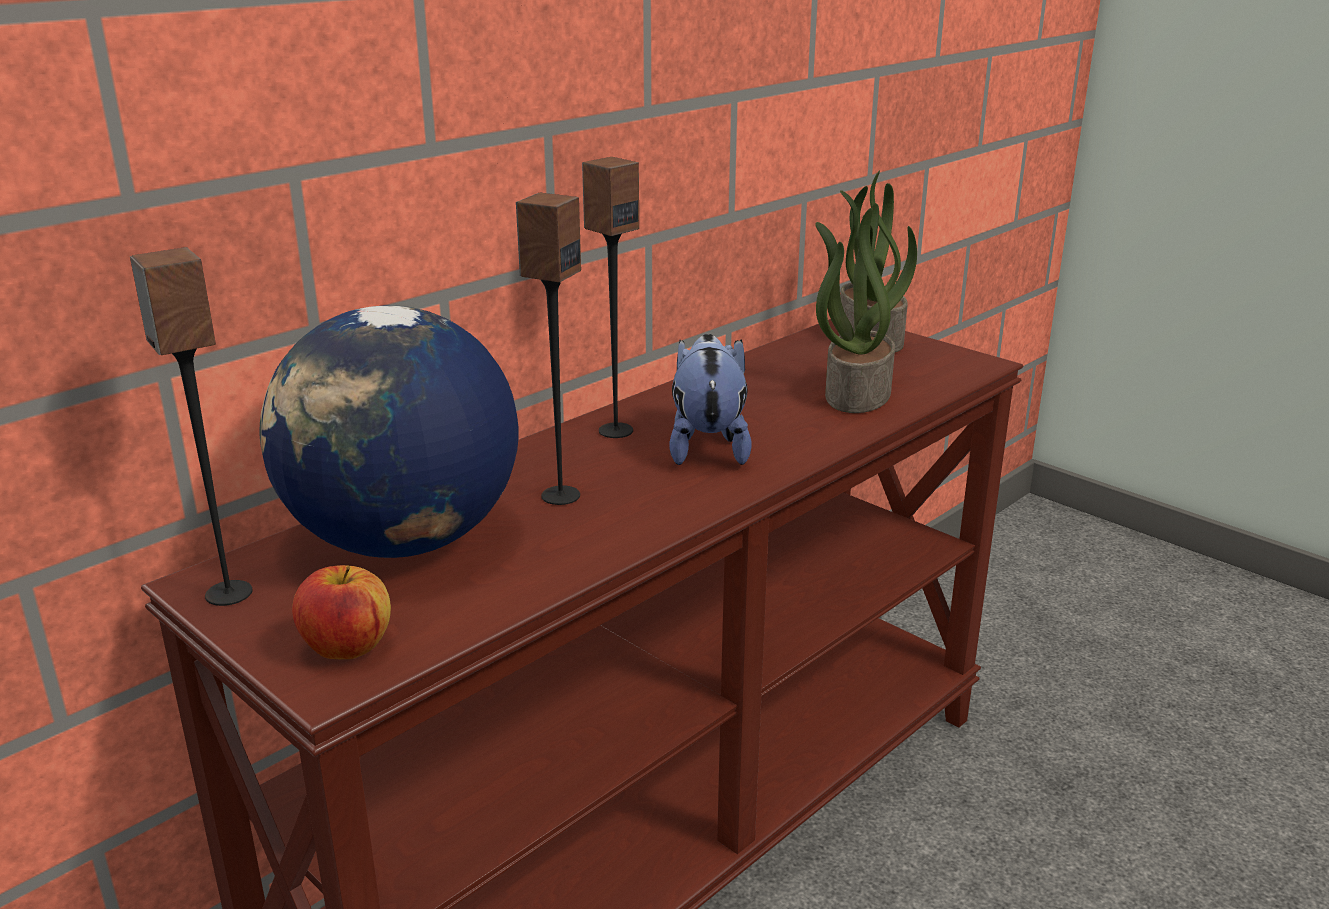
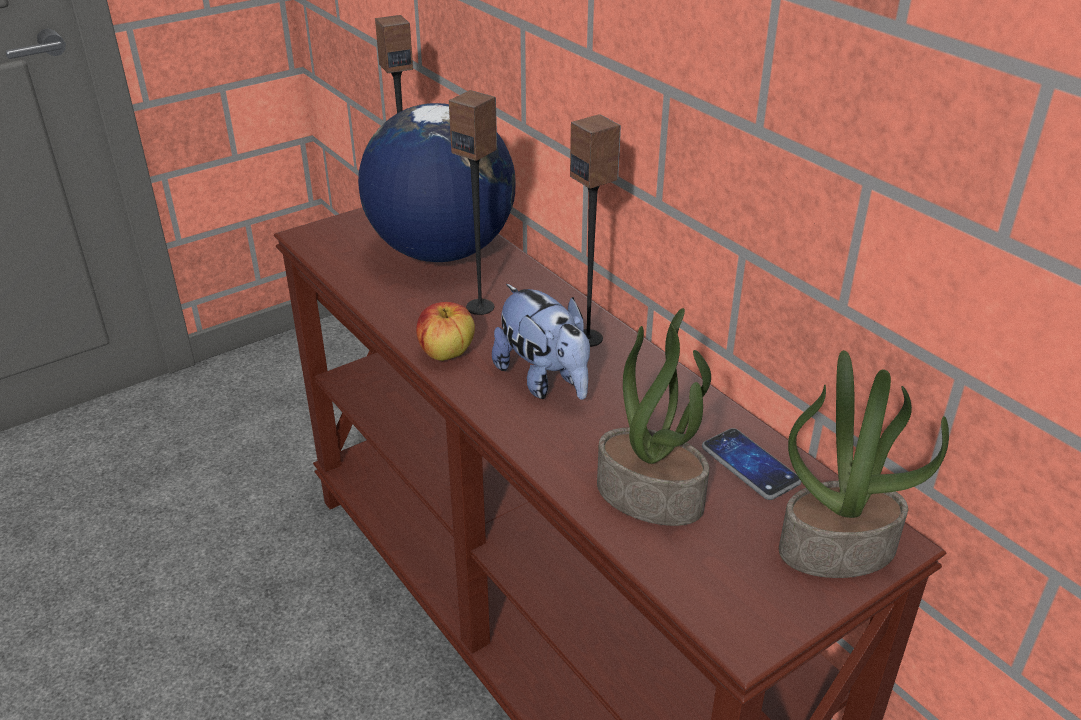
camera: 100 degrees right, 10 degrees up
apple [292,565,391,659] -> apple moved to [416,302,475,361]
plush toy [669,334,752,465] -> plush toy turned 45 degrees clockwise [492,284,590,400]
none -> phone [702,428,802,500]

